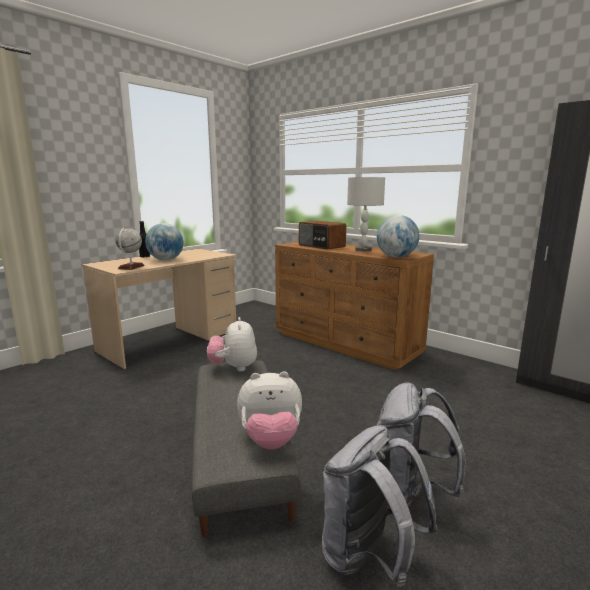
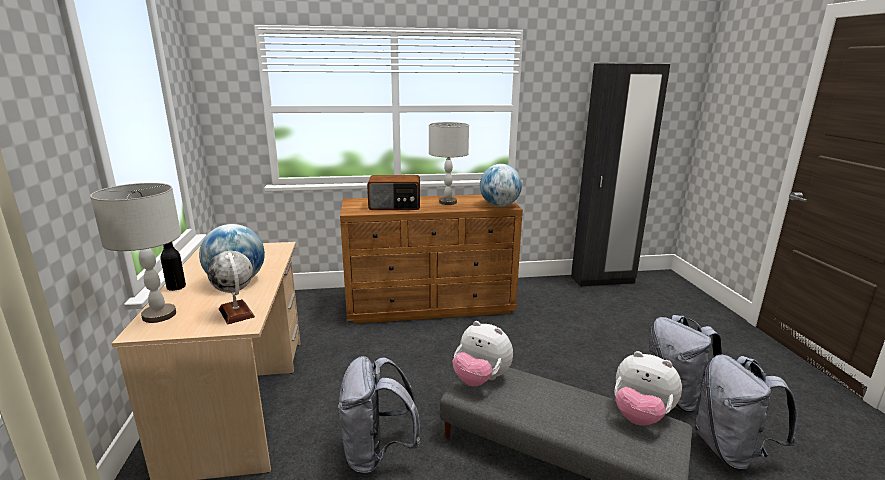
camera: 50 degrees left, 5 degrees up
plush toy [237,371,302,450] -> plush toy turned 90 degrees clockwise [614,351,682,426]
none -> grey table lamp [90,183,181,323]
none -> grey backpack [338,356,420,475]

